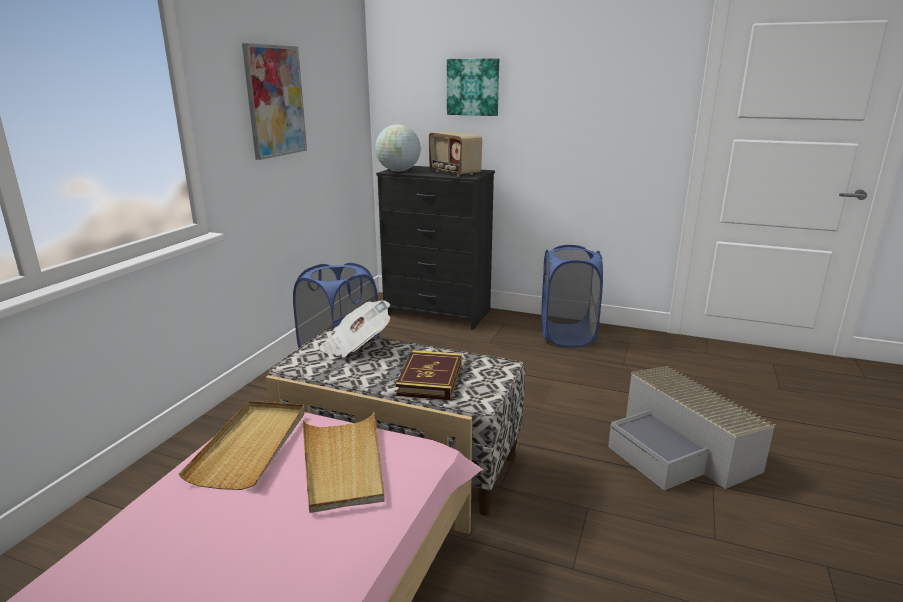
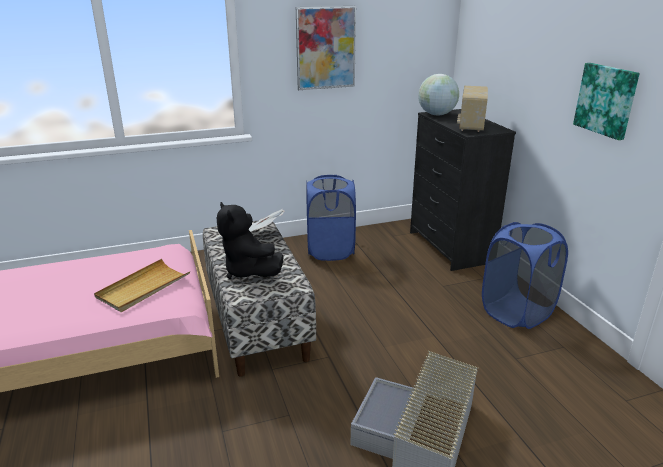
camera: 50 degrees right, 5 degrees up
beige tray [179,401,305,490] -> none
book [396,350,462,400] -> black plush toy [217,202,283,279]
picture [447,58,499,116] -> picture moved to [573,63,640,140]

